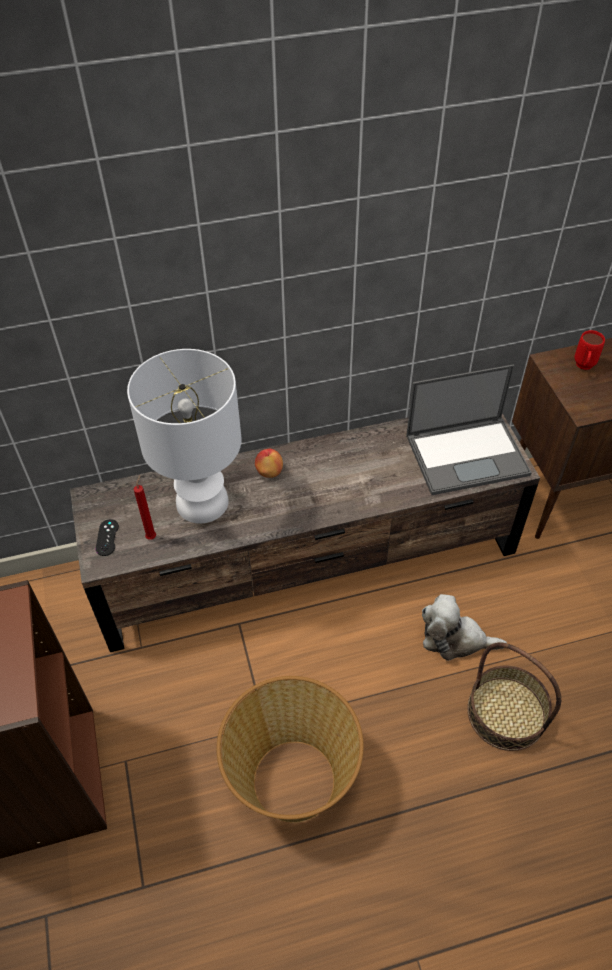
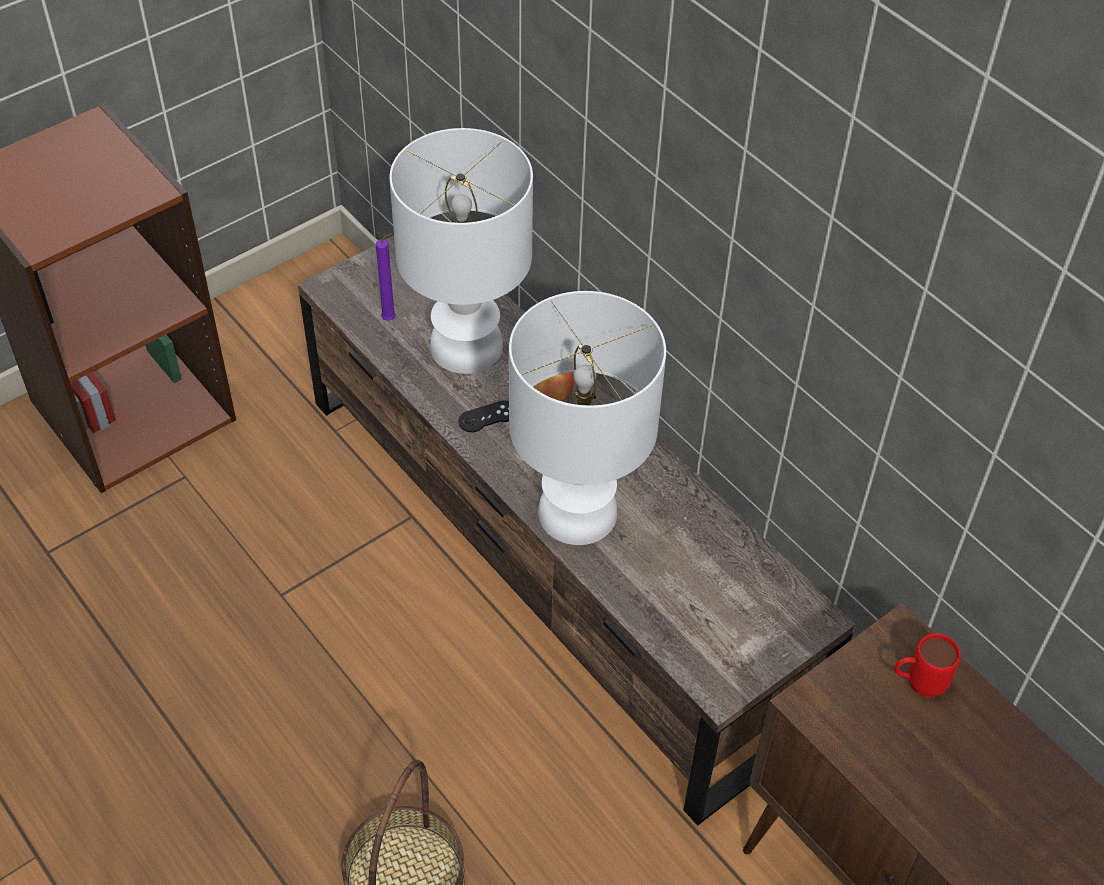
camera: 65 degrees right, 0 degrees up
black game controller [96,519,119,556] -> black game controller moved to [459,400,509,432]
red candle [133,475,156,540] -> purple candle [376,233,396,321]
basket [217,676,364,823] -> none
laptop [406,365,532,495] -> none
plush toy [422,594,507,661] -> none
none -> white table lamp [509,291,666,545]

